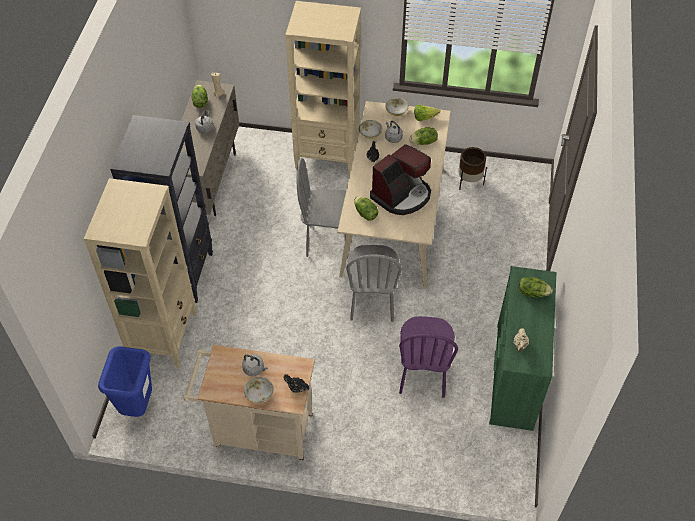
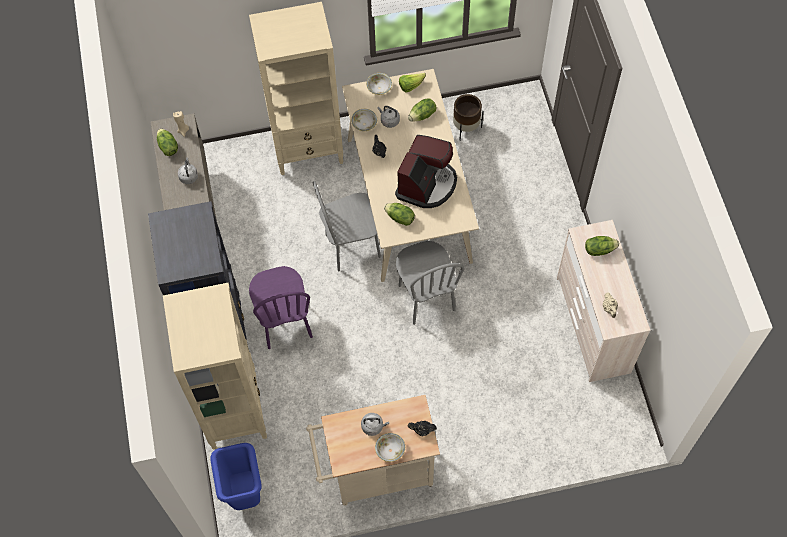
camera: 20 degrees left, 10 degrees up
purple chair [399,316,458,398] -> purple chair moved to [249,266,313,349]
green dresser [489,266,556,431] -> beige dresser [557,220,650,382]

